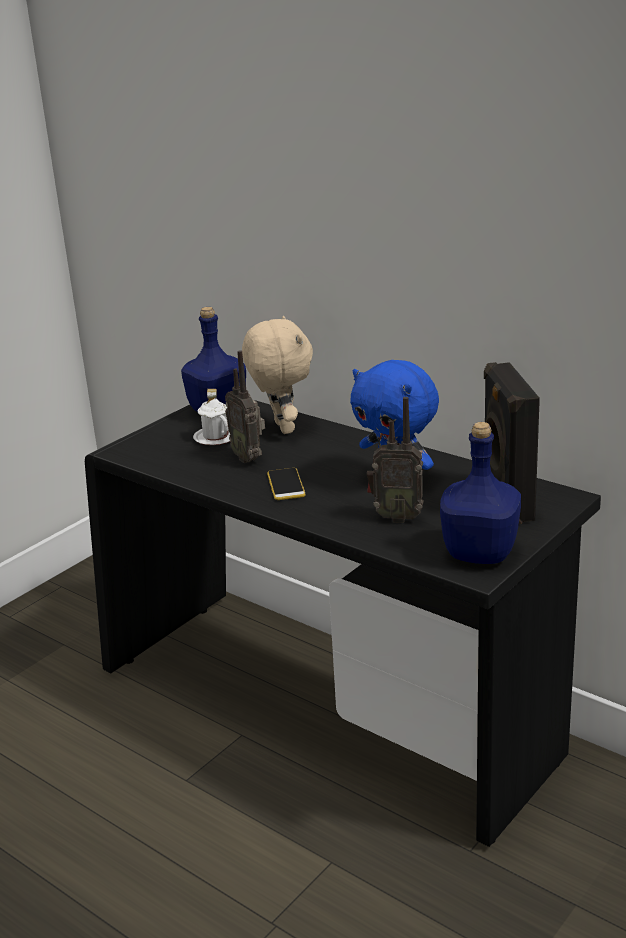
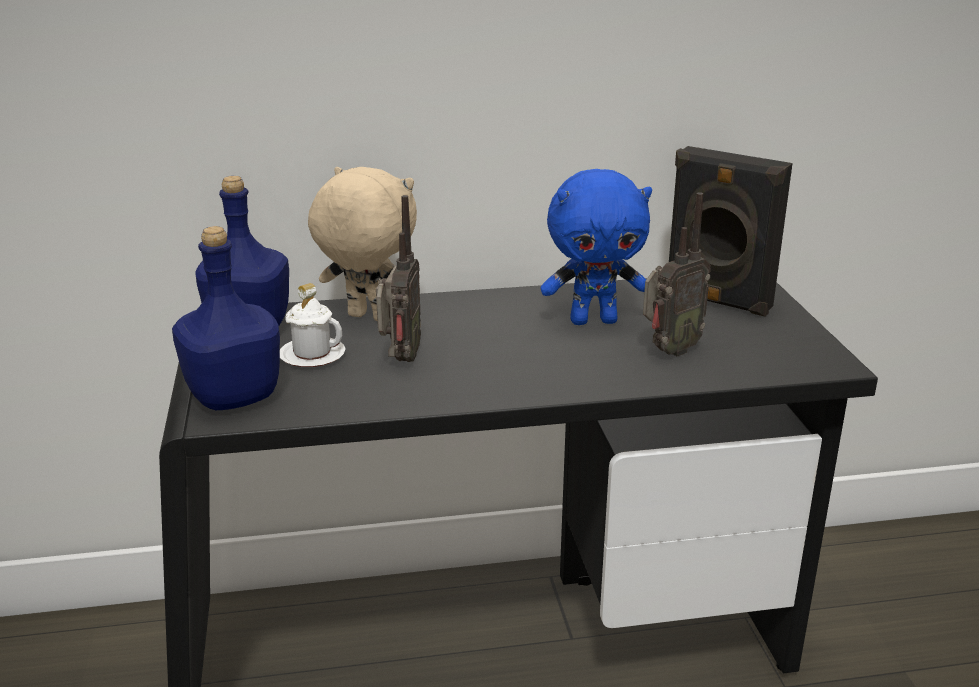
camera: 50 degrees left, 0 degrees up
radio [225,350,265,463] -> radio turned 90 degrees counterclockwise [376,195,421,362]
phone [267,468,306,500] -> none
blue bottle [440,422,521,564] -> blue bottle moved to [172,226,280,410]

